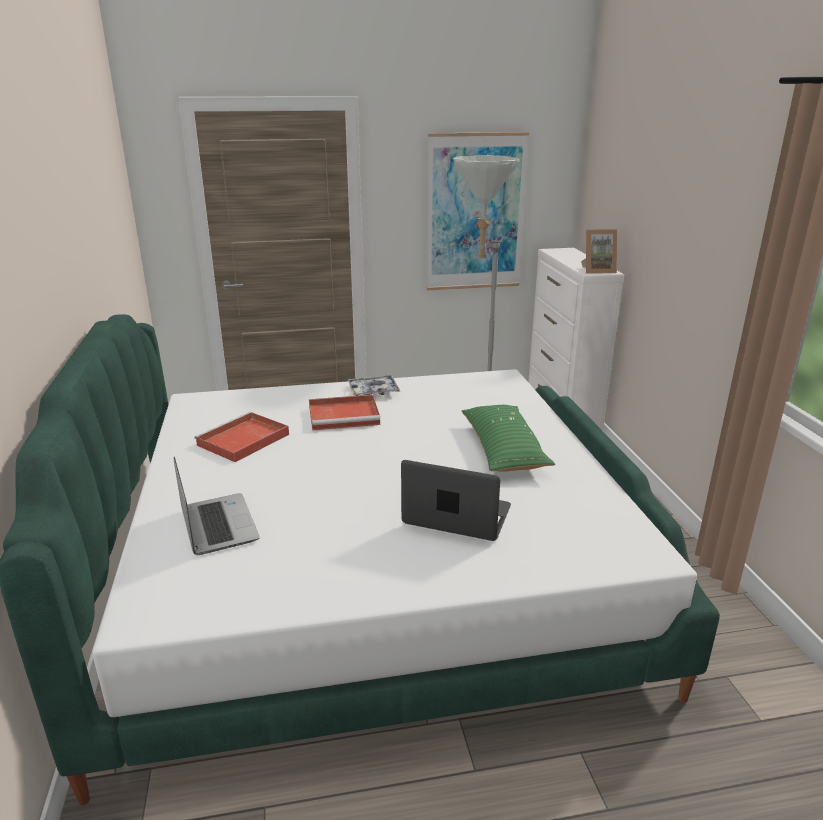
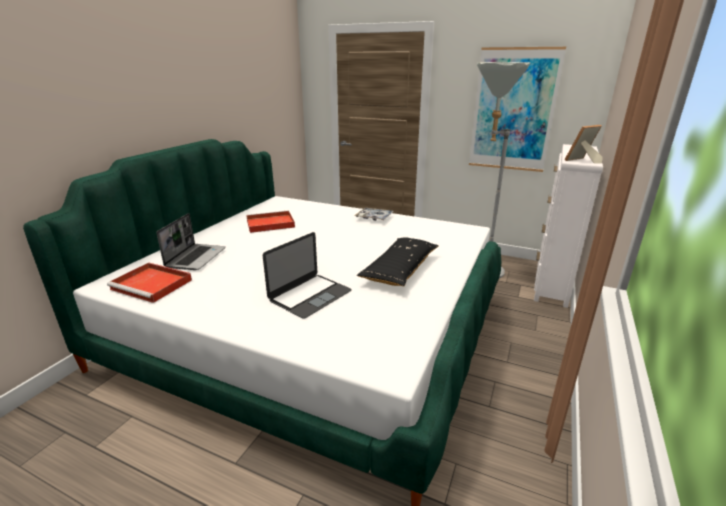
camera: 35 degrees right, 0 degrees up
red tray [309,394,380,431] -> red tray moved to [107,263,192,303]
laptop [401,460,511,541] -> laptop turned 75 degrees clockwise [263,232,351,318]
green pillow [462,405,555,472] -> black pillow [357,237,439,286]
picture frame [581,229,617,274] -> picture frame turned 120 degrees clockwise [565,125,603,163]

